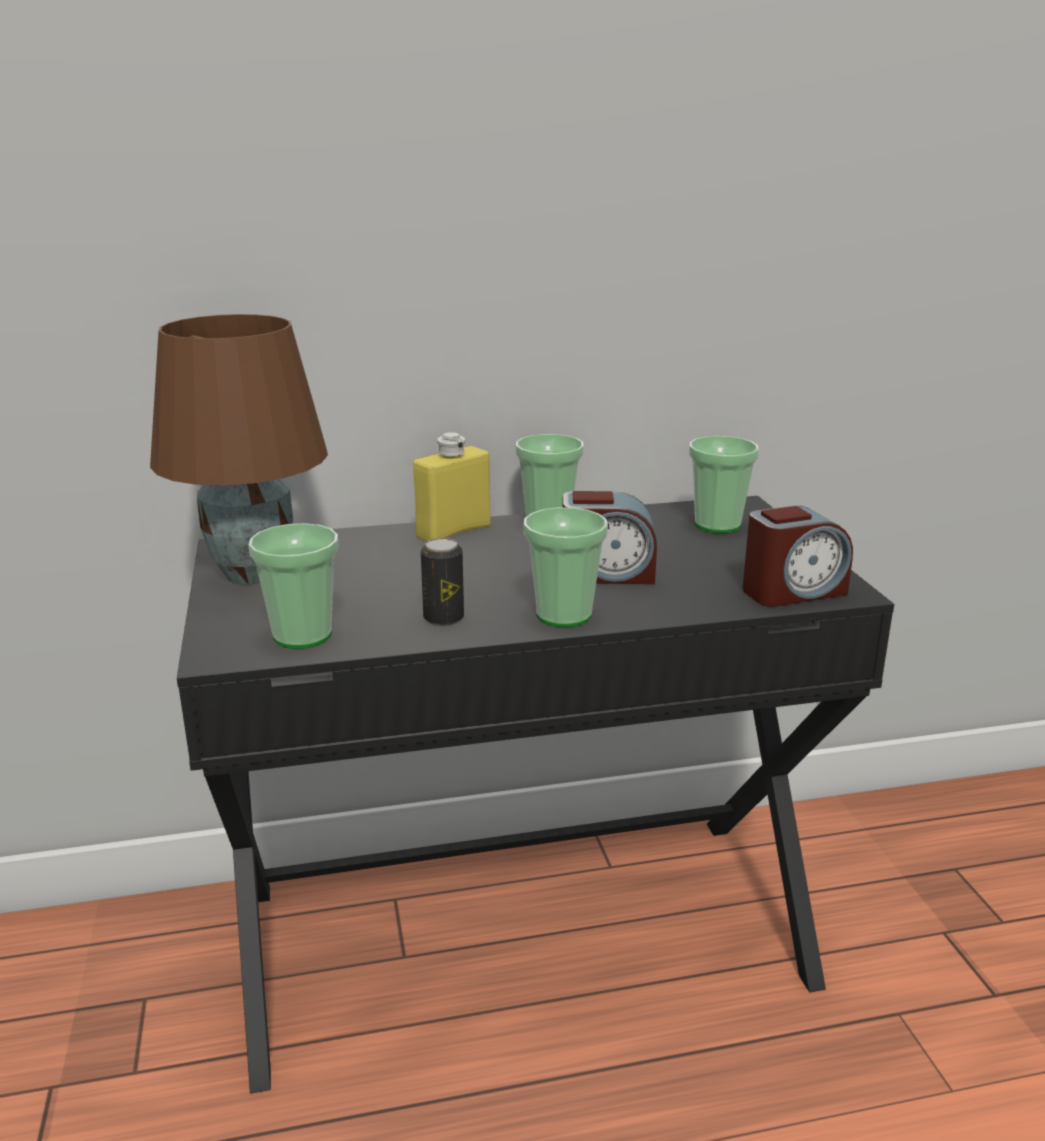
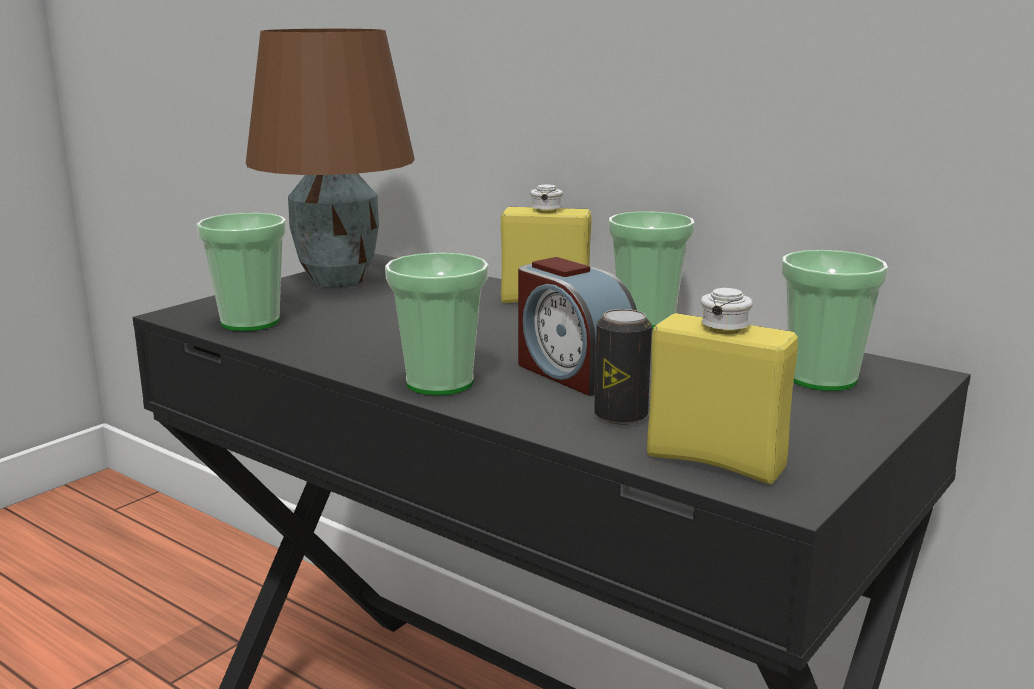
camera: 50 degrees right, 5 degrees down
can [421,538,464,626] -> can moved to [594,309,652,425]
alarm clock [742,506,853,607] -> yellow bottle [647,288,798,484]

